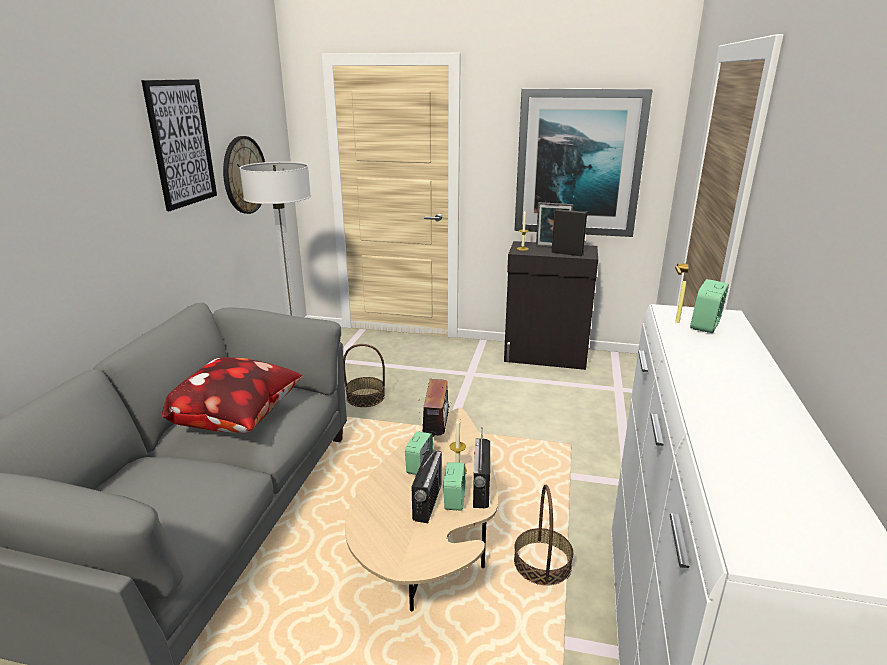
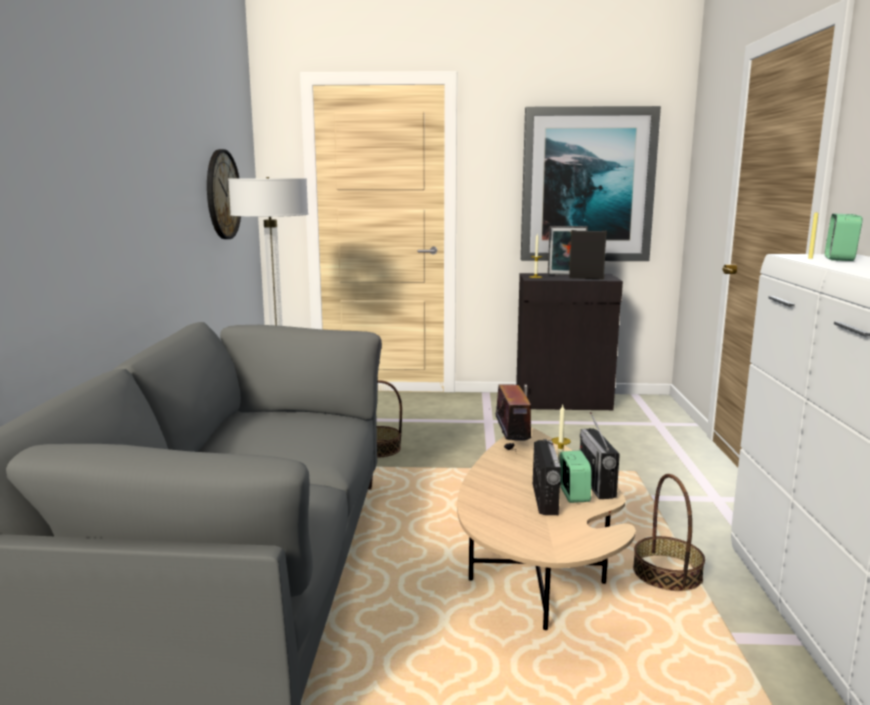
camera: 10 degrees left, 10 degrees down
picture [141,79,217,211] -> none
pillow [162,357,302,433] -> none
alarm clock [405,431,433,475] -> none

